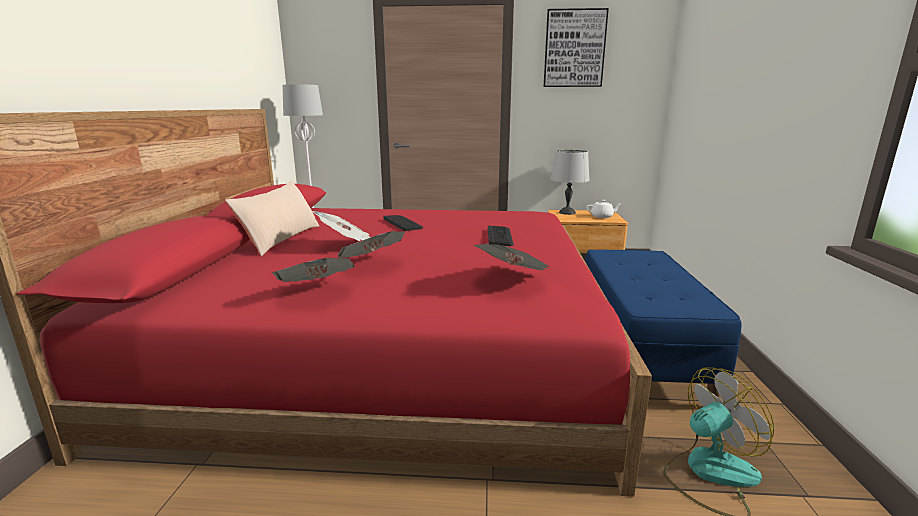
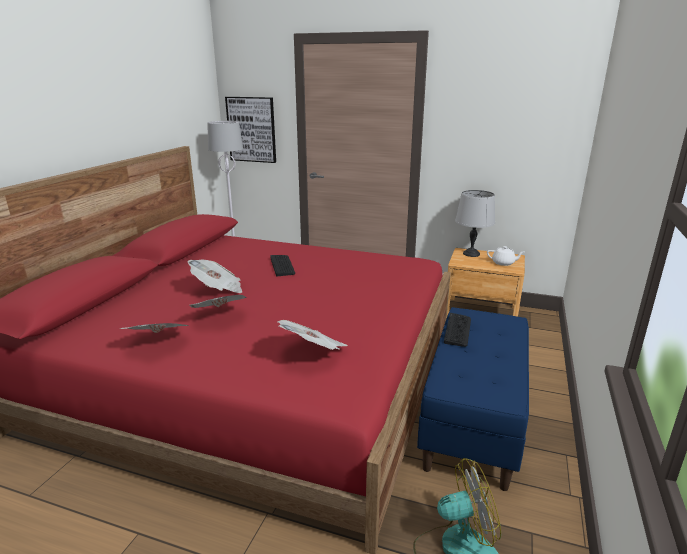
camera: 15 degrees right, 5 degrees up
beige pillow [225,181,319,256] -> none
keyboard [488,226,514,246] -> keyboard moved to [444,313,471,347]
picture [543,8,609,87] -> picture moved to [225,97,276,163]

